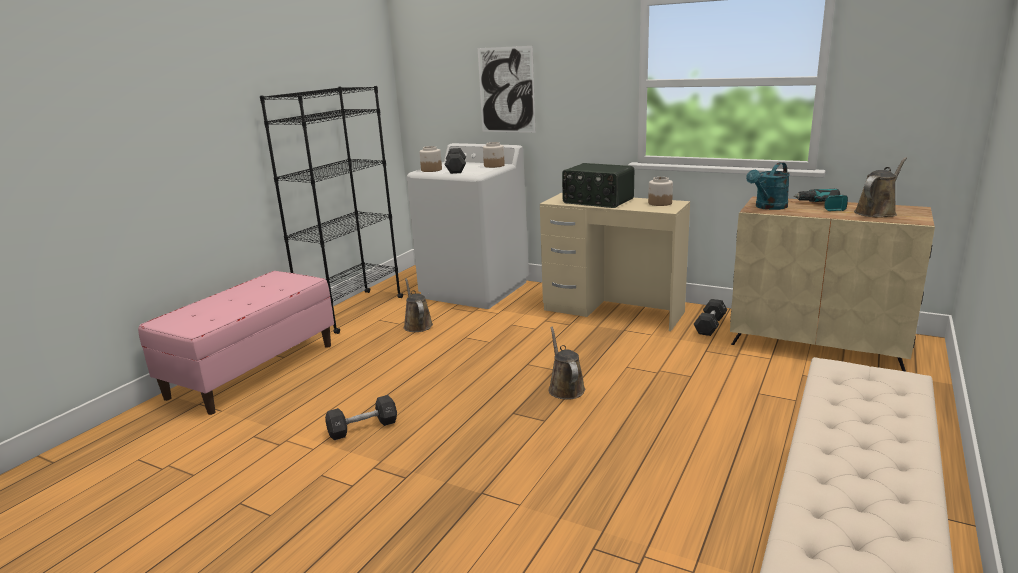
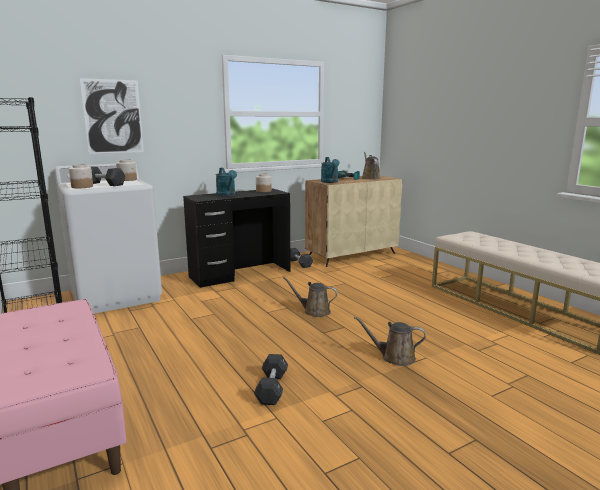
camera: 60 degrees left, 5 degrees down
brown watering can [404,278,433,332] -> brown watering can moved to [354,316,426,366]
beige desk [540,193,690,331] -> black desk [183,189,291,288]
radio [562,163,634,208] -> turquoise watering can [216,168,237,196]

